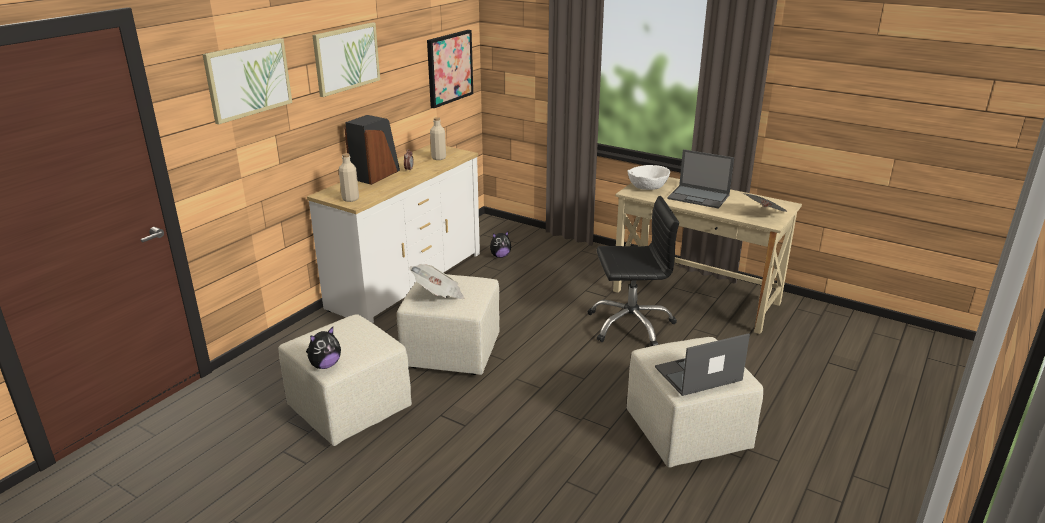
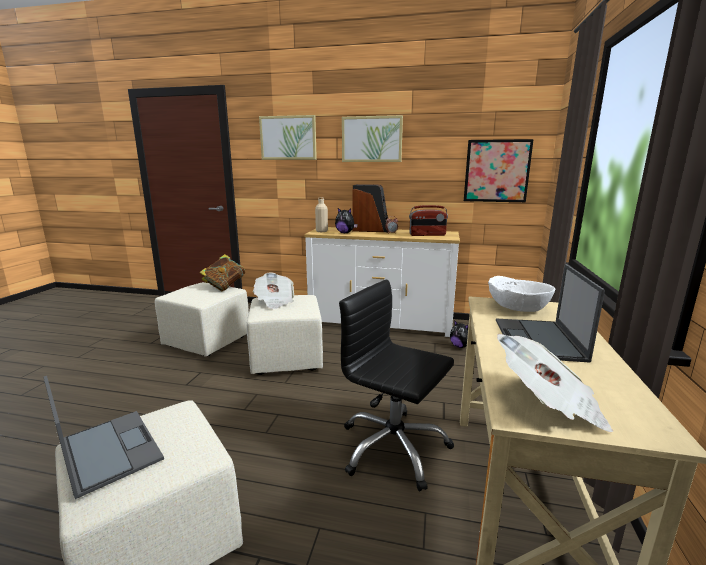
camera: 70 degrees right, 10 degrees down
plush toy [306,327,341,369] -> plush toy moved to [335,208,358,233]
beige bottle [430,117,446,160] -> radio [409,205,448,236]
black office chair [587,196,679,346] -> black office chair turned 150 degrees clockwise [339,280,454,491]
none -> book [200,254,245,292]

